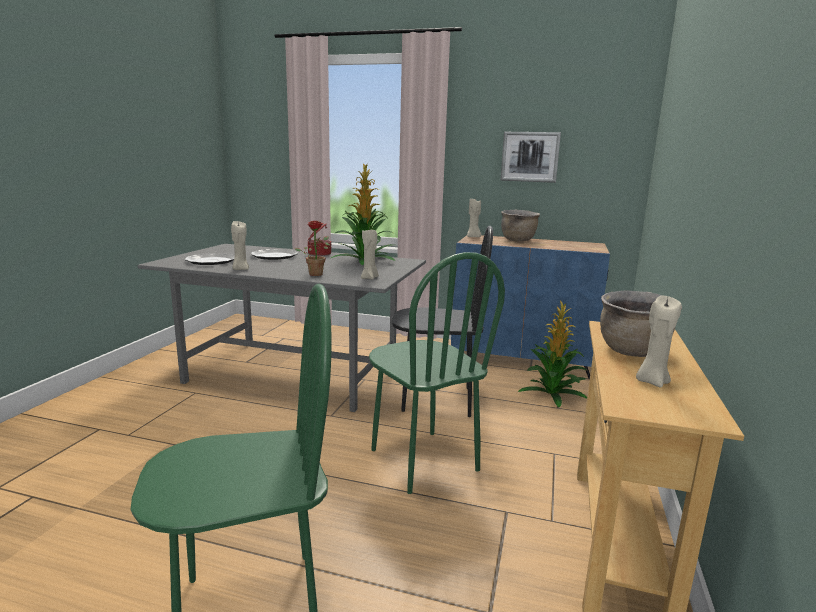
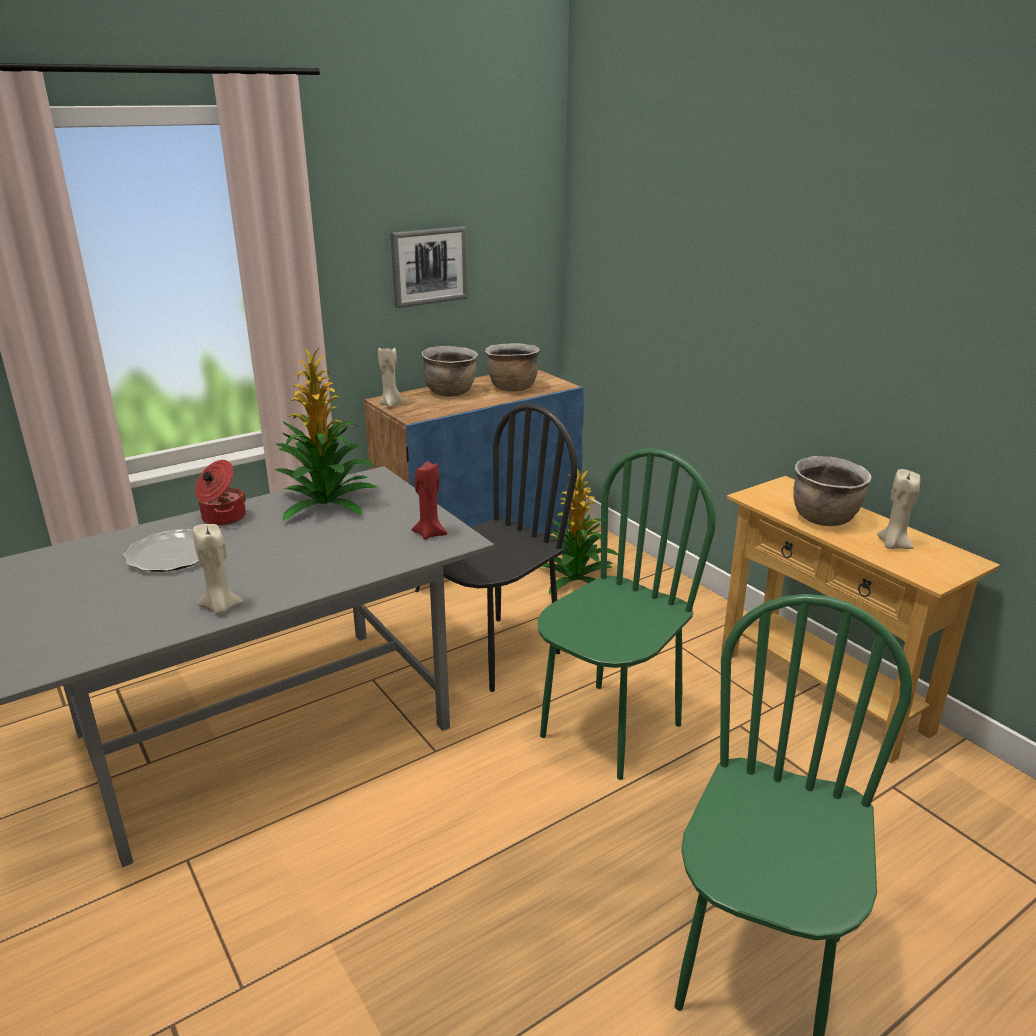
camera: 50 degrees left, 10 degrees up
plate [184,253,235,265] -> none
potted plant [294,220,330,276] -> none
beige candle [361,229,379,279] -> red candle [411,461,447,540]
green chair [369,252,505,494] -> green chair turned 60 degrees counterclockwise [538,448,716,780]
none -> brown cooking pot [485,343,540,392]

